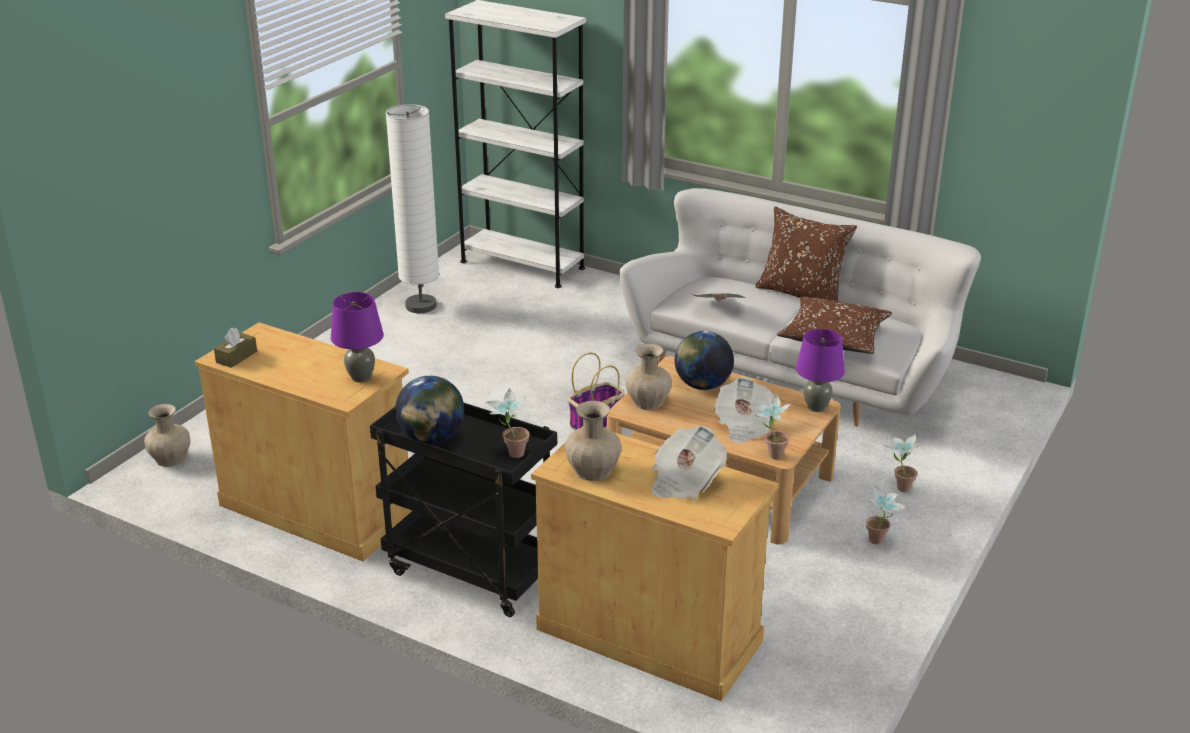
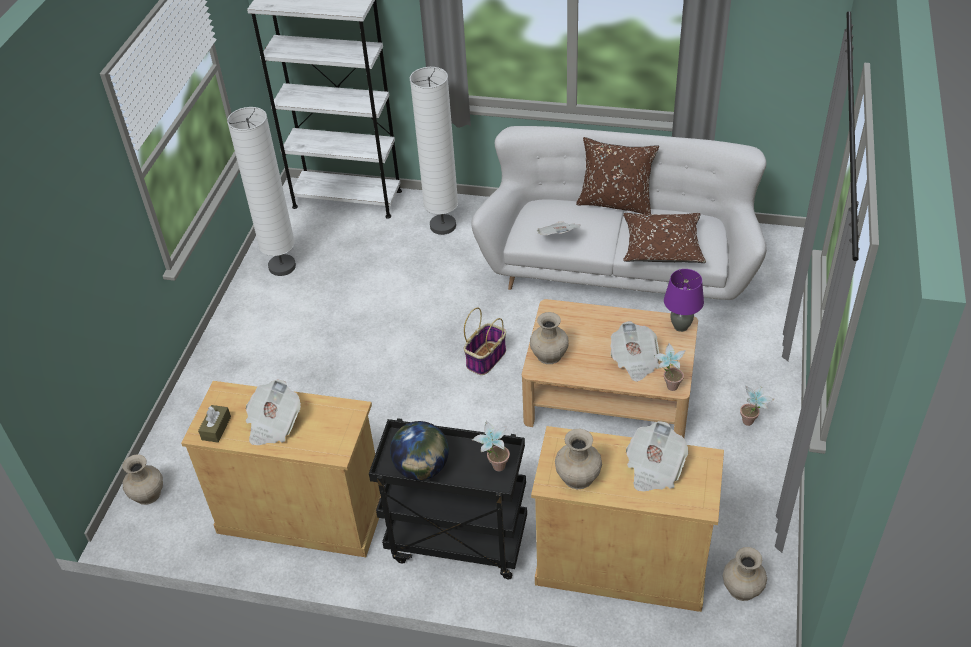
camera: 15 degrees left, 15 degrees up
purple table lamp [331,292,384,382] -> none
globe [675,331,734,390] -> none
potted plant [884,434,920,492] -> none
none -> newspaper [246,380,301,445]
none -> white floor lamp [410,67,458,235]
none -> beige vase [723,547,767,601]

